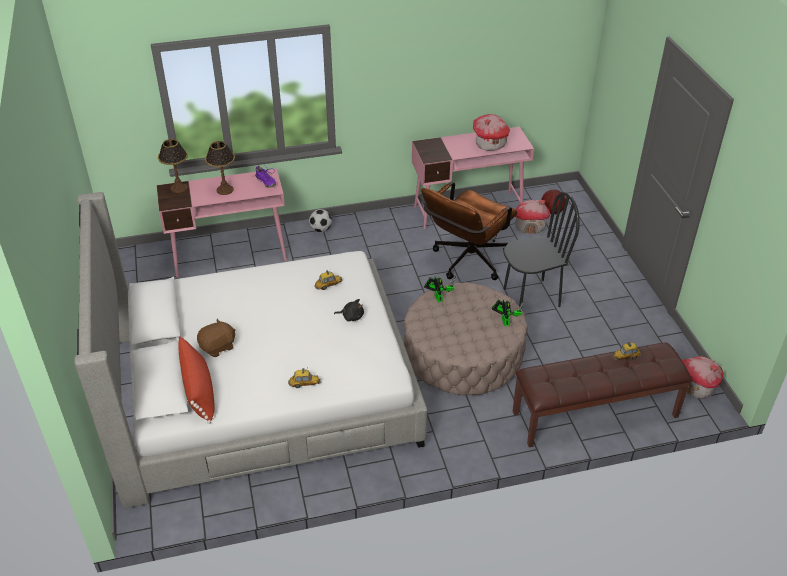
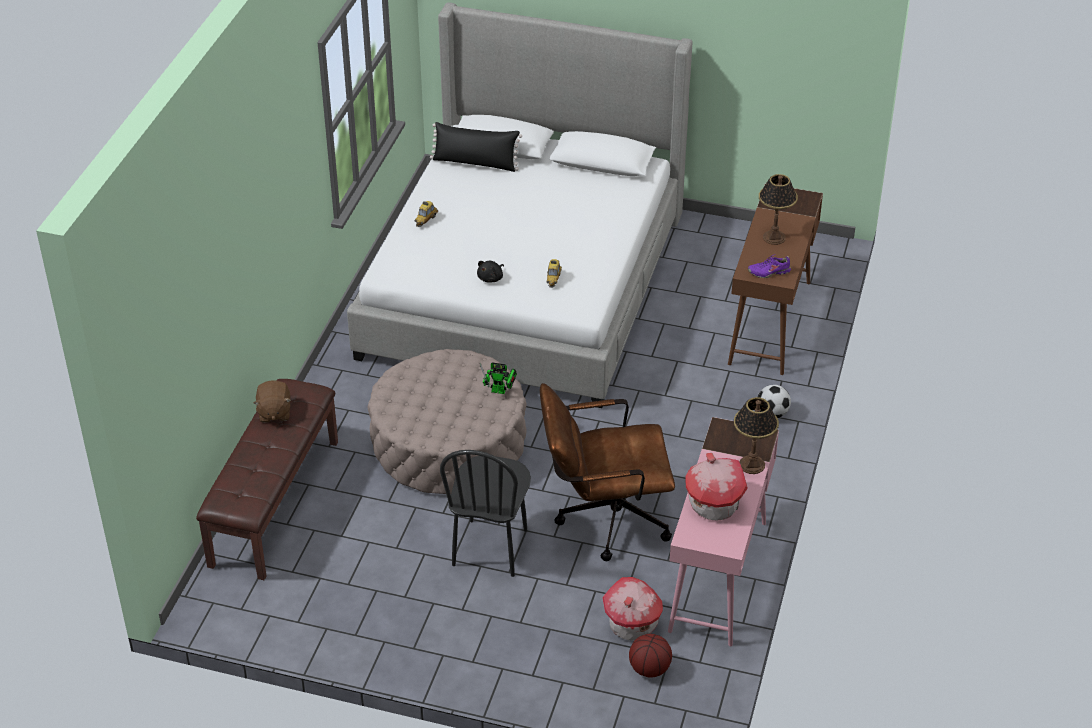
camera: 120 degrees right, 0 degrees up
pink desk [156,169,287,278] -> brown desk [728,183,823,375]
table lamp [158,139,188,193] -> table lamp moved to [734,397,779,474]
red pillow [178,336,215,424] -> black pillow [430,122,522,172]
brown plush toy [197,318,235,357] -> brown plush toy moved to [253,380,291,423]
brown office chair [421,182,517,280] -> brown office chair turned 75 degrees counterclockwise [540,383,675,561]
toy robot [492,299,524,326] -> none
toy car [612,342,642,360] -> none
toy house [682,356,724,399] -> none

